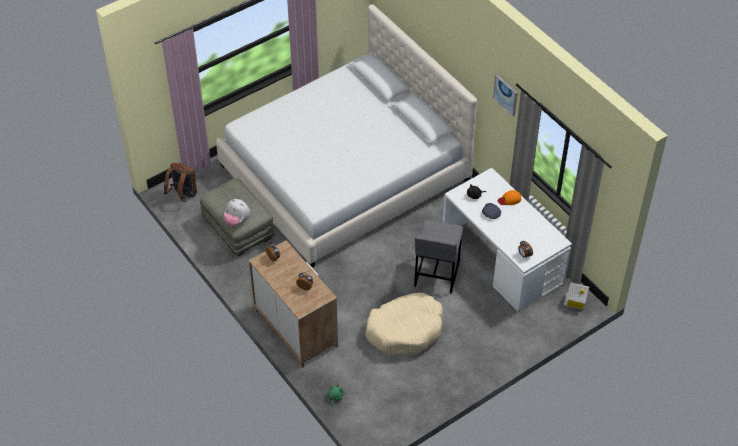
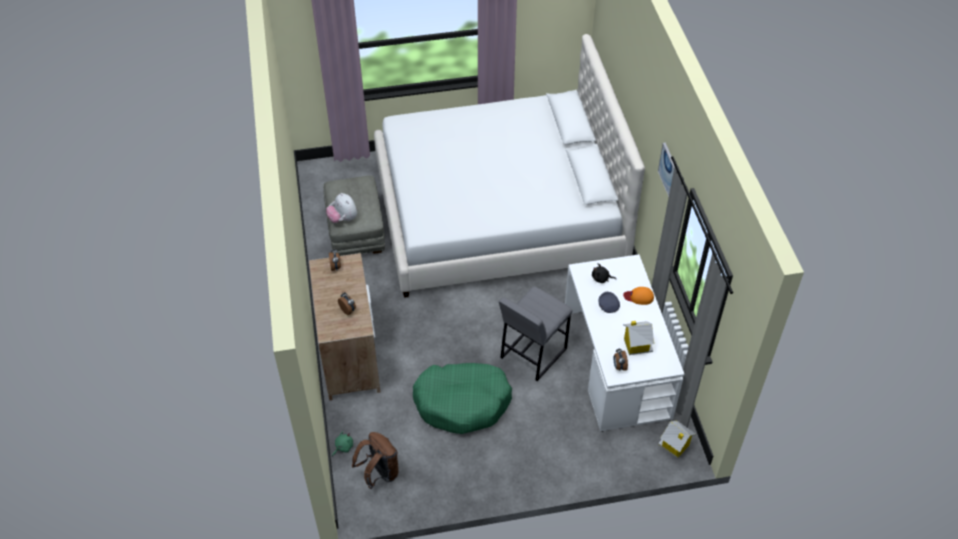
camera: 25 degrees right, 0 degrees up
brown backpack [164,163,197,202] -> brown backpack moved to [352,432,398,489]
beige dog bed [365,293,443,356] -> green dog bed [413,363,512,434]
none -> toy house [623,321,654,355]

